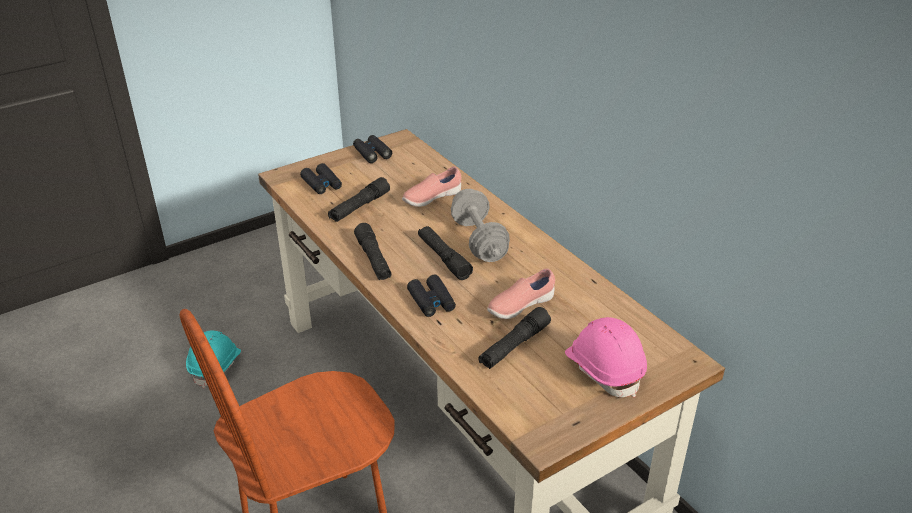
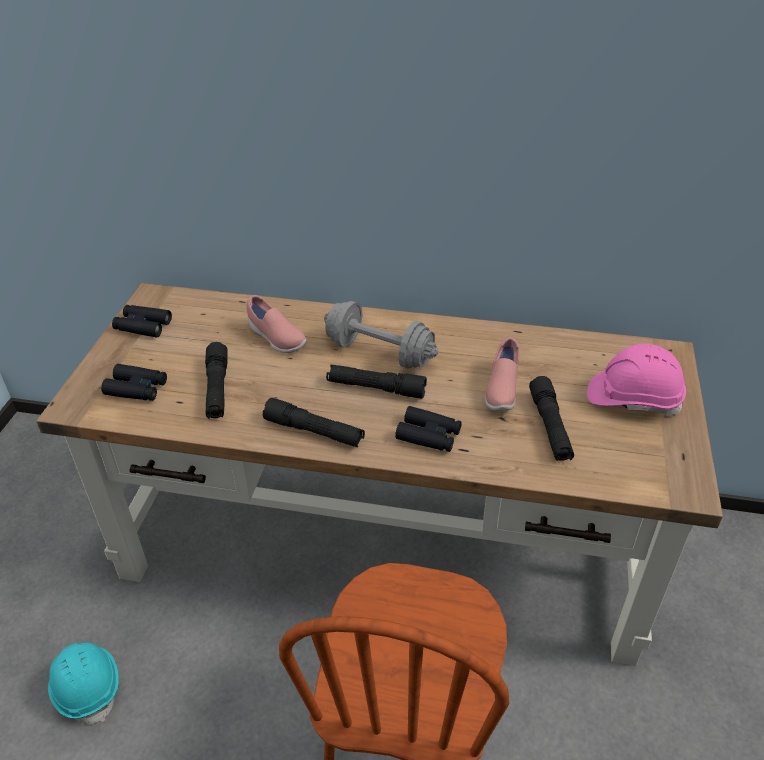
camera: 45 degrees left, 5 degrees up
pink shoe [402,167,461,207] -> pink shoe turned 60 degrees counterclockwise [246,295,307,353]

